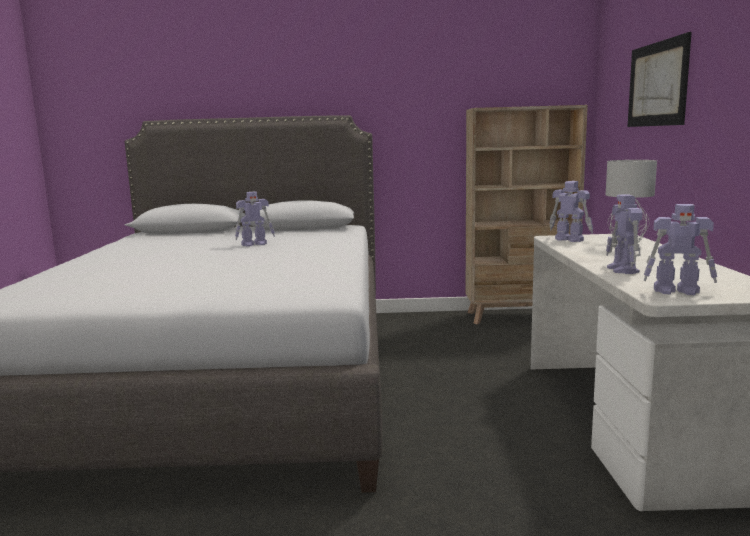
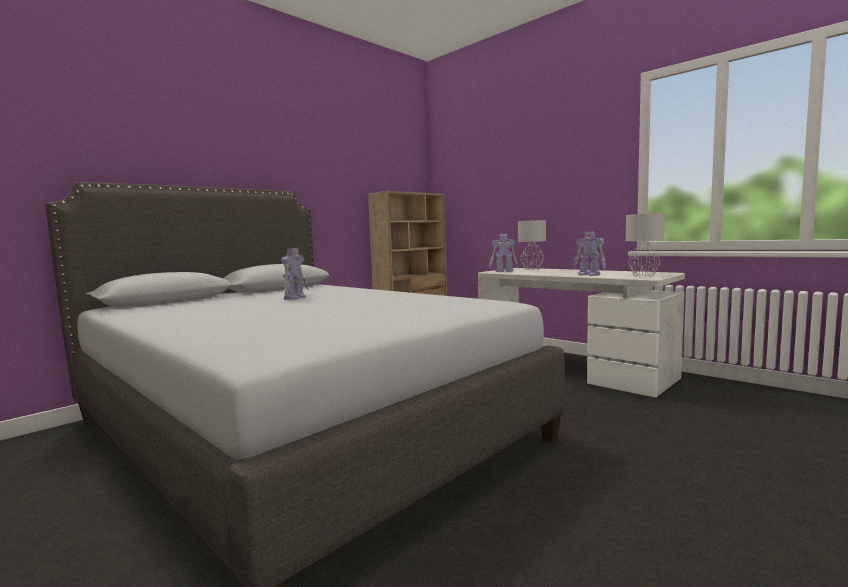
camera: 45 degrees left, 5 degrees down
picture [628,32,692,127] -> none
toy robot [643,204,717,295] -> grey table lamp [626,213,665,277]

